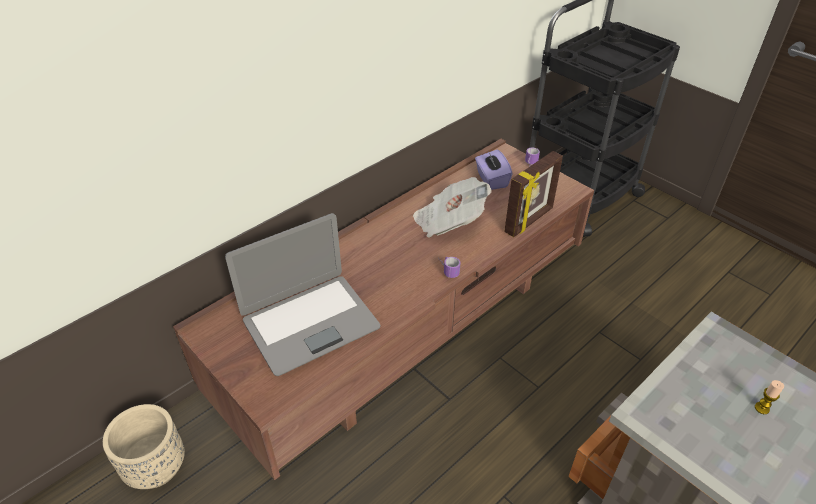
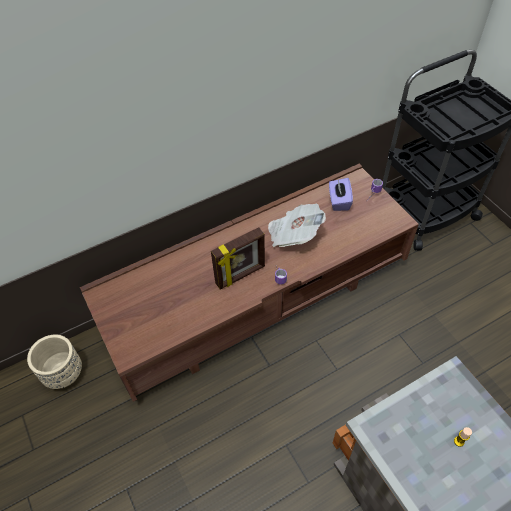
camera: 15 degrees right, 10 degrees up
laptop [225,213,381,376] -> none
picture frame [504,151,563,237] -> picture frame moved to [211,227,265,289]

